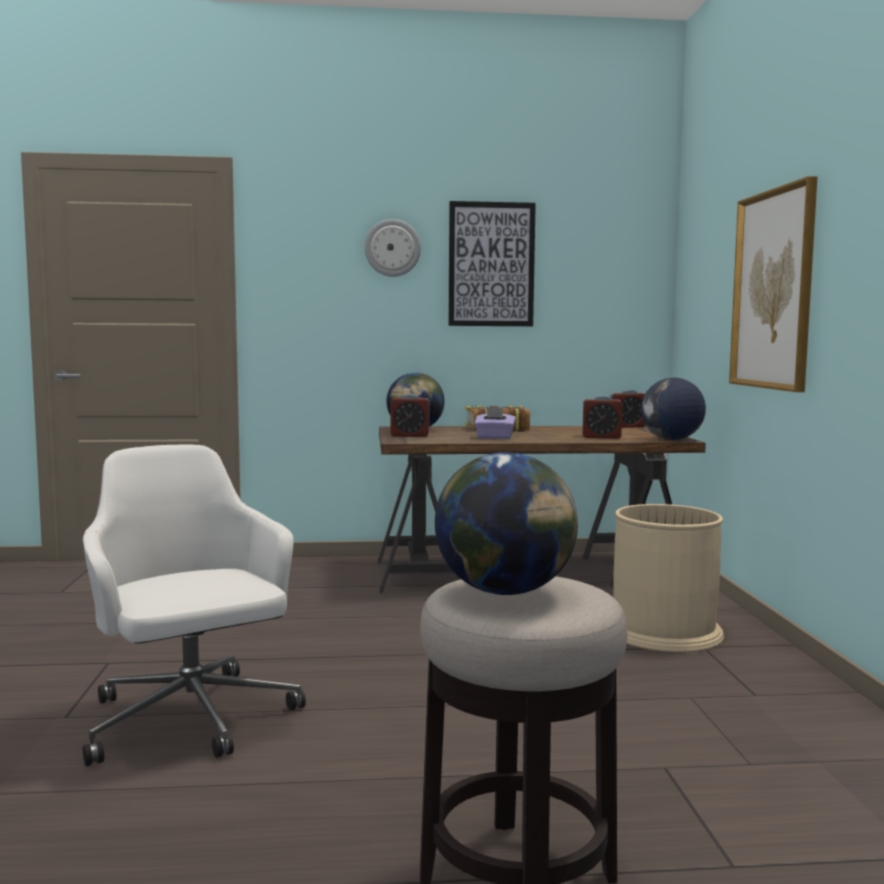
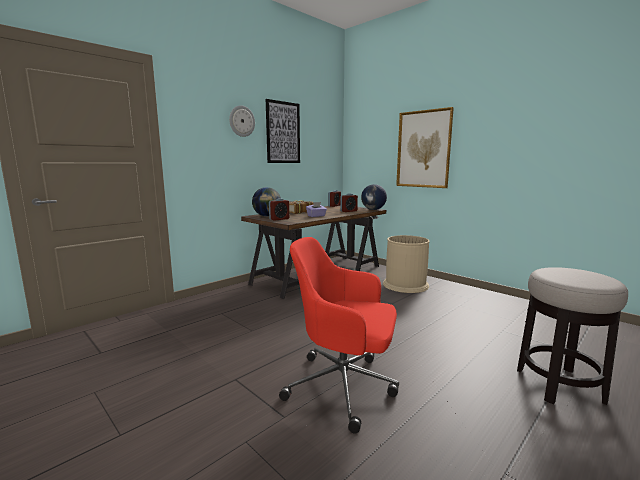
camera: 40 degrees left, 5 degrees up
white office chair [83,444,306,766] -> red office chair [279,237,399,434]
globe [435,452,578,595] -> none

